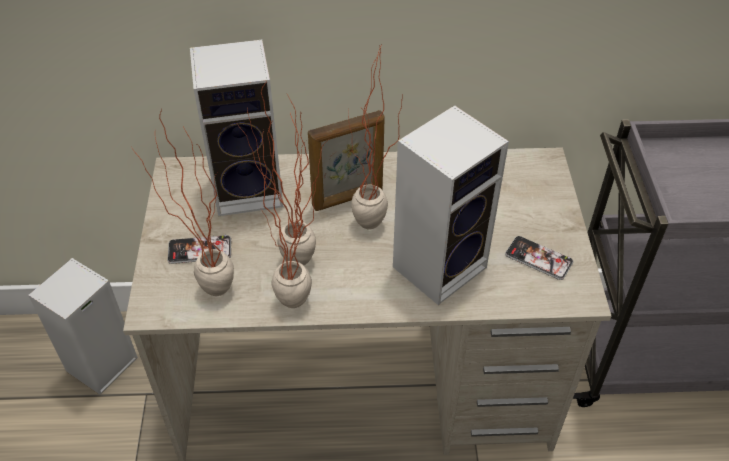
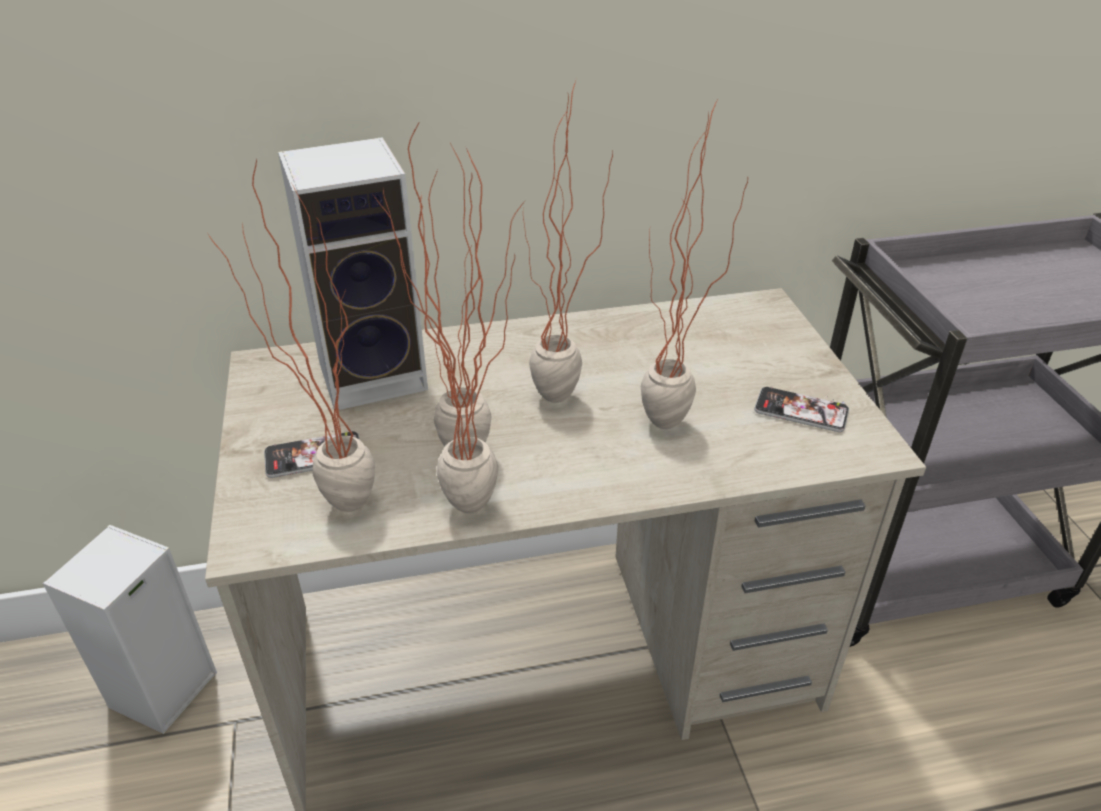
camera: 10 degrees left, 10 degrees down
picture frame [308,110,384,211] -> none
speaker [393,105,509,305] -> potted plant [641,101,748,429]

